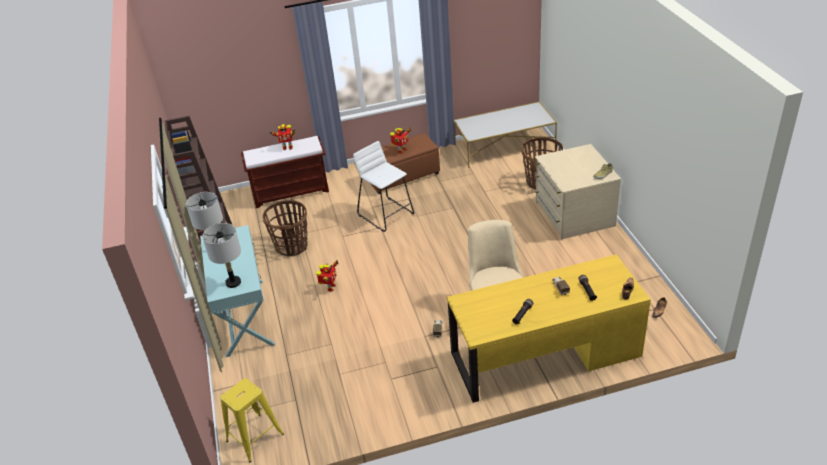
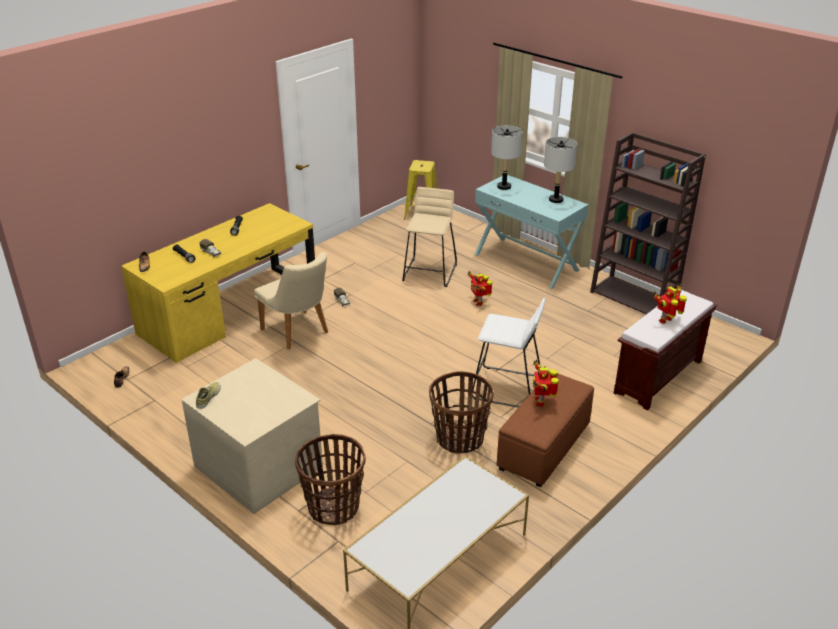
camera: 145 degrees right, 5 degrees down
basket [262,200,308,256] -> basket moved to [429,371,494,454]
none -> beige stool [402,187,457,287]

